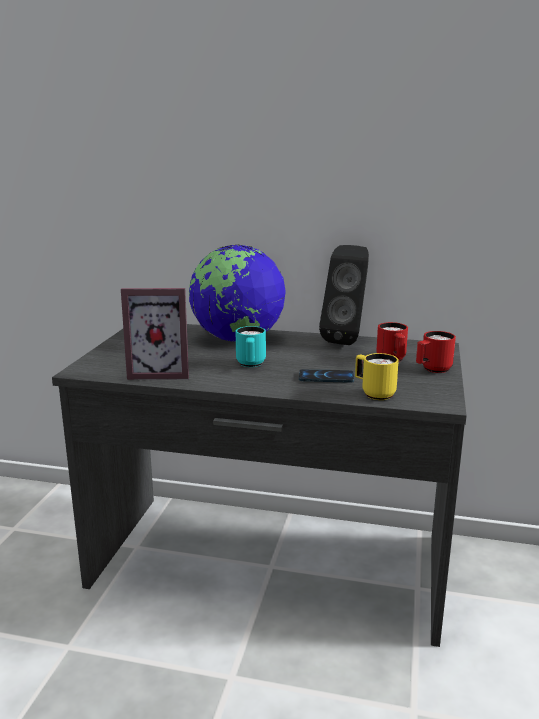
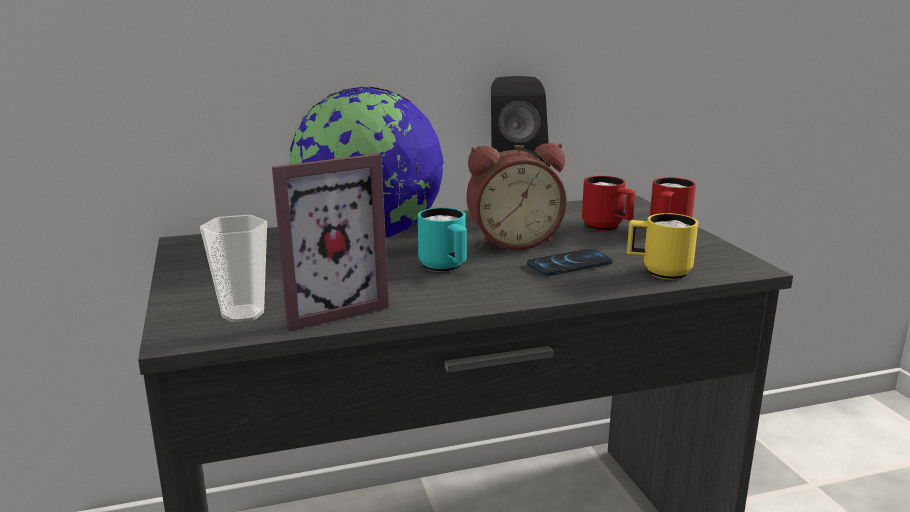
camera: 30 degrees left, 0 degrees up
none -> cup [200,215,267,323]
none -> alarm clock [466,143,567,250]

